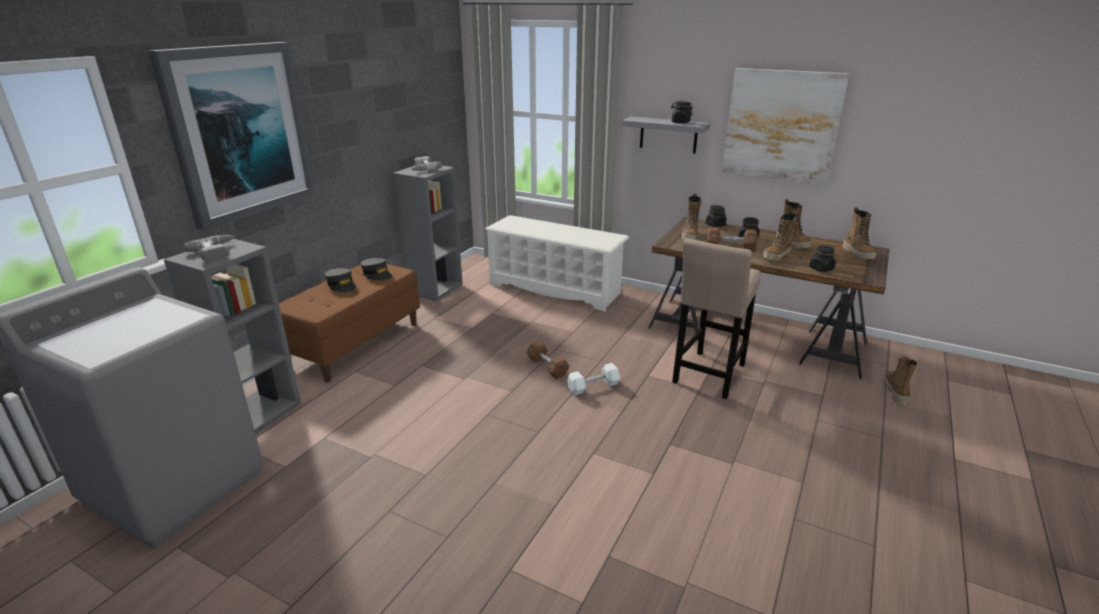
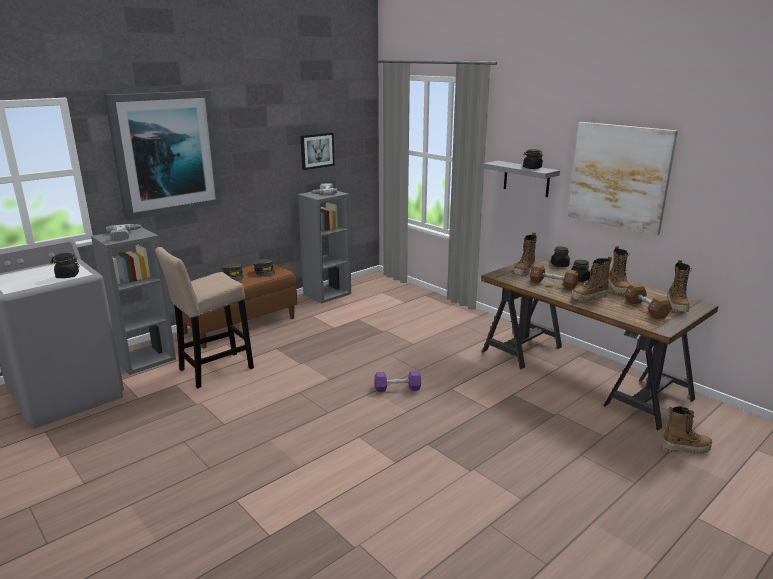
camera: 20 degrees right, 5 degrees down
white shoe rack [485,215,629,312] -> none
brown dumbbell [527,341,569,379] -> brown dumbbell moved to [624,284,672,319]
white dumbbell [567,363,620,395] -> purple dumbbell [375,371,421,392]
beige stool [672,238,761,399] -> beige stool moved to [155,247,254,388]
black jar [809,245,836,272] -> black jar moved to [50,253,80,278]
boot [884,356,917,405] -> boot turned 60 degrees clockwise [662,406,712,454]
none -> picture [300,132,335,170]

